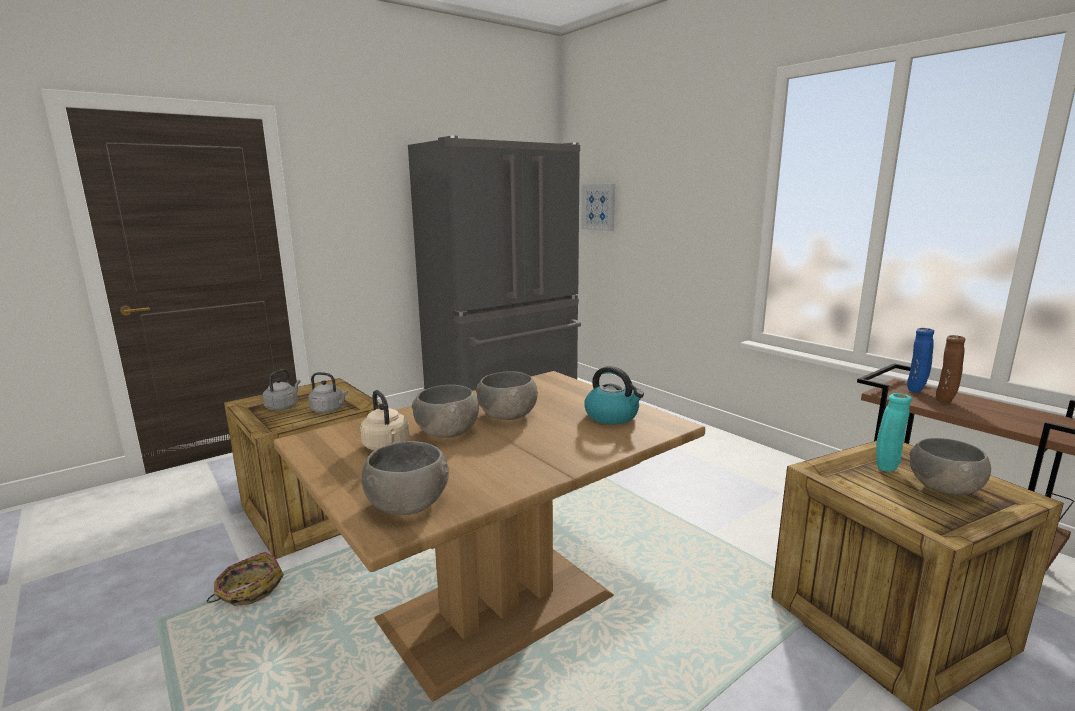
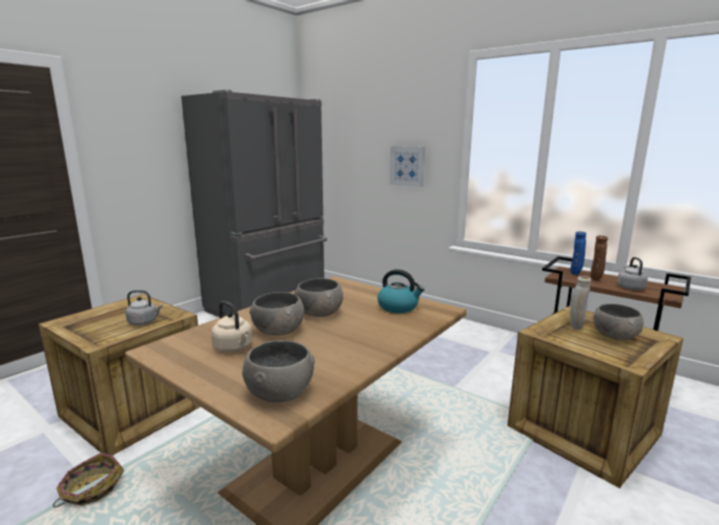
camera: 15 degrees left, 0 degrees up
grey kettle [263,369,300,411] -> grey kettle moved to [617,257,648,290]
picture [581,184,615,231] -> picture moved to [390,146,425,187]
turquoise vase [876,393,912,472] -> beige vase [570,276,591,329]

